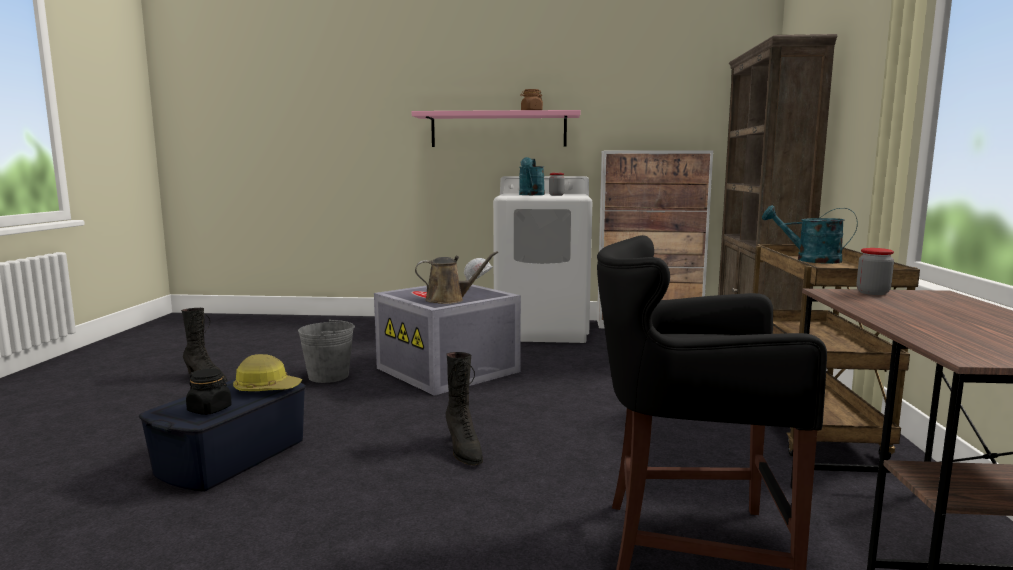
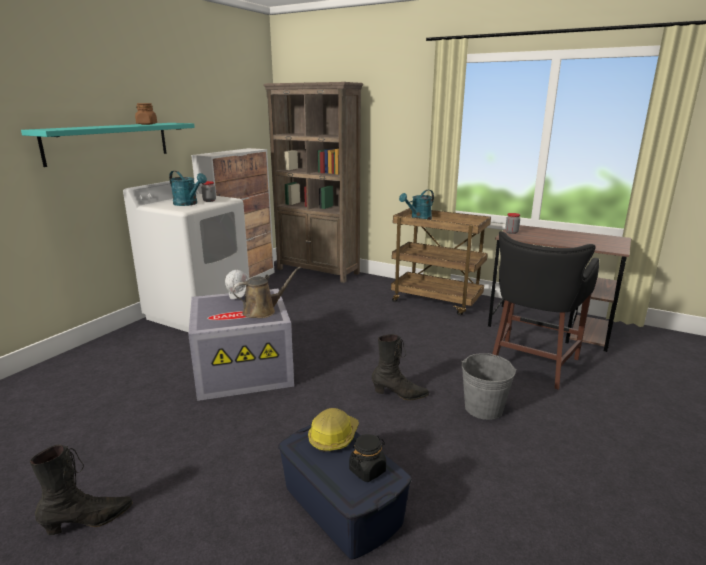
camera: 65 degrees left, 10 degrees up
grey bucket [298,319,355,383] -> grey bucket moved to [461,353,517,420]
pink shelf [412,110,581,147] -> turquoise shelf [21,123,195,167]
brown watering can [415,251,498,304] -> brown watering can turned 45 degrees clockwise [232,267,301,318]

